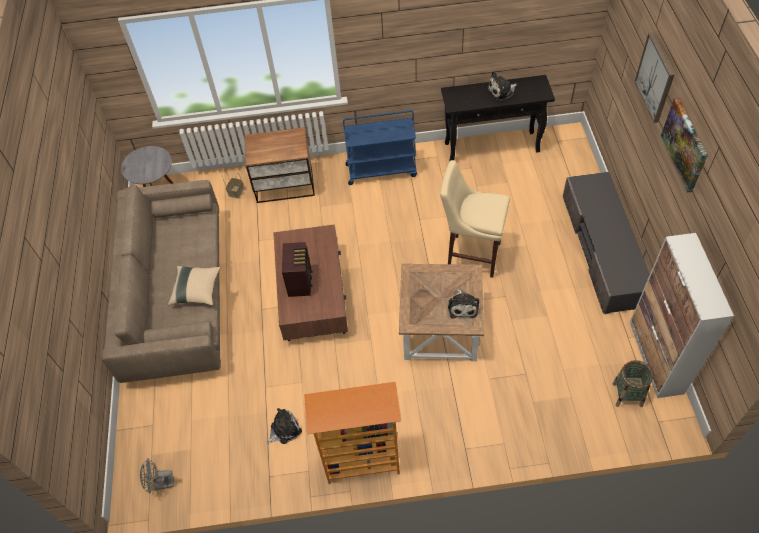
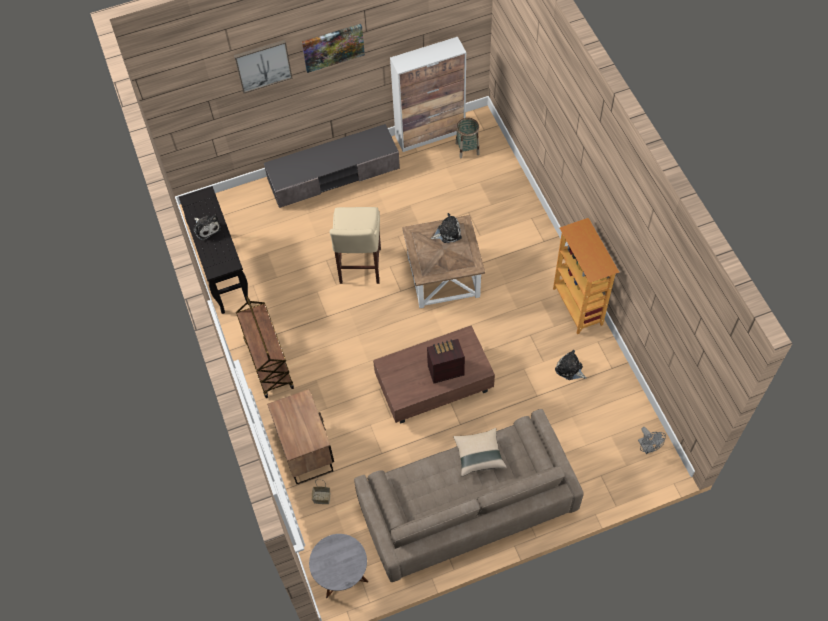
camera: 105 degrees left, 5 degrees up
blue cart [343,110,417,185] -> brown cart [236,296,294,398]

